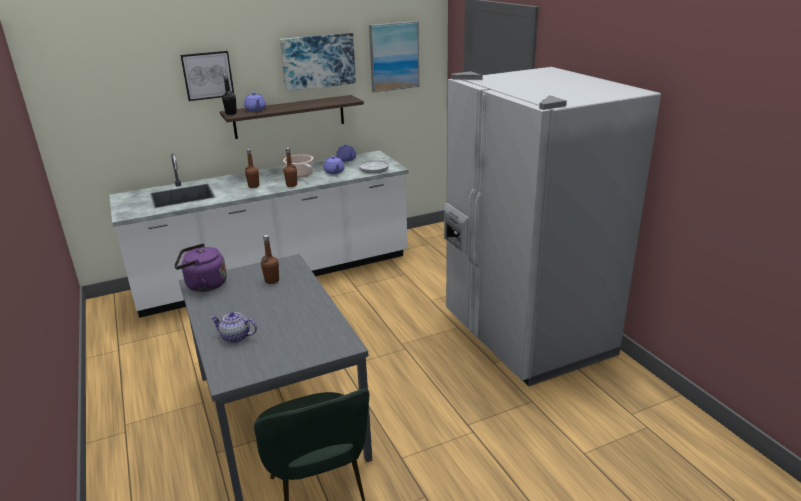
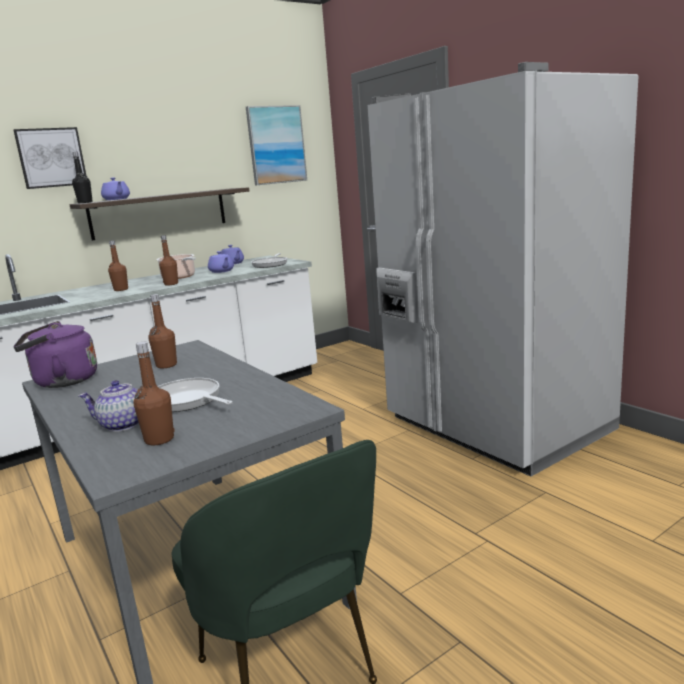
camera: 10 degrees left, 10 degrees down
picture [280,33,356,91] -> none
none -> brown bottle [134,342,175,445]
none -> frying pan [158,378,233,412]

